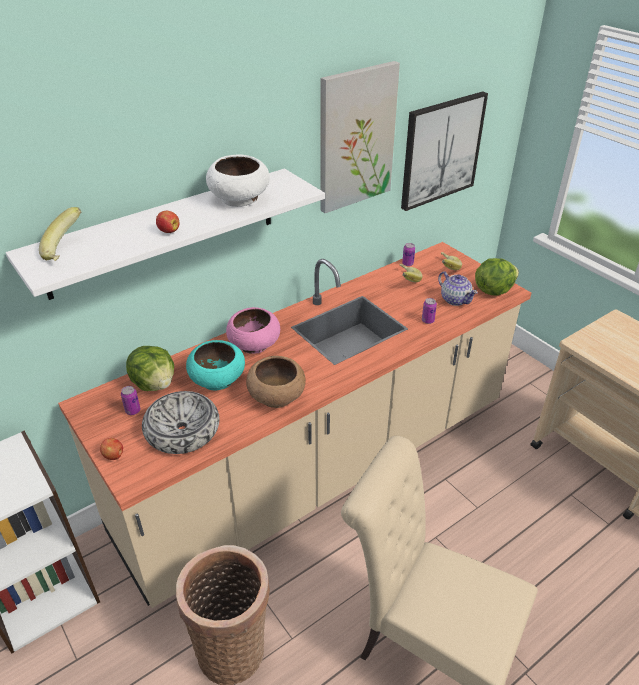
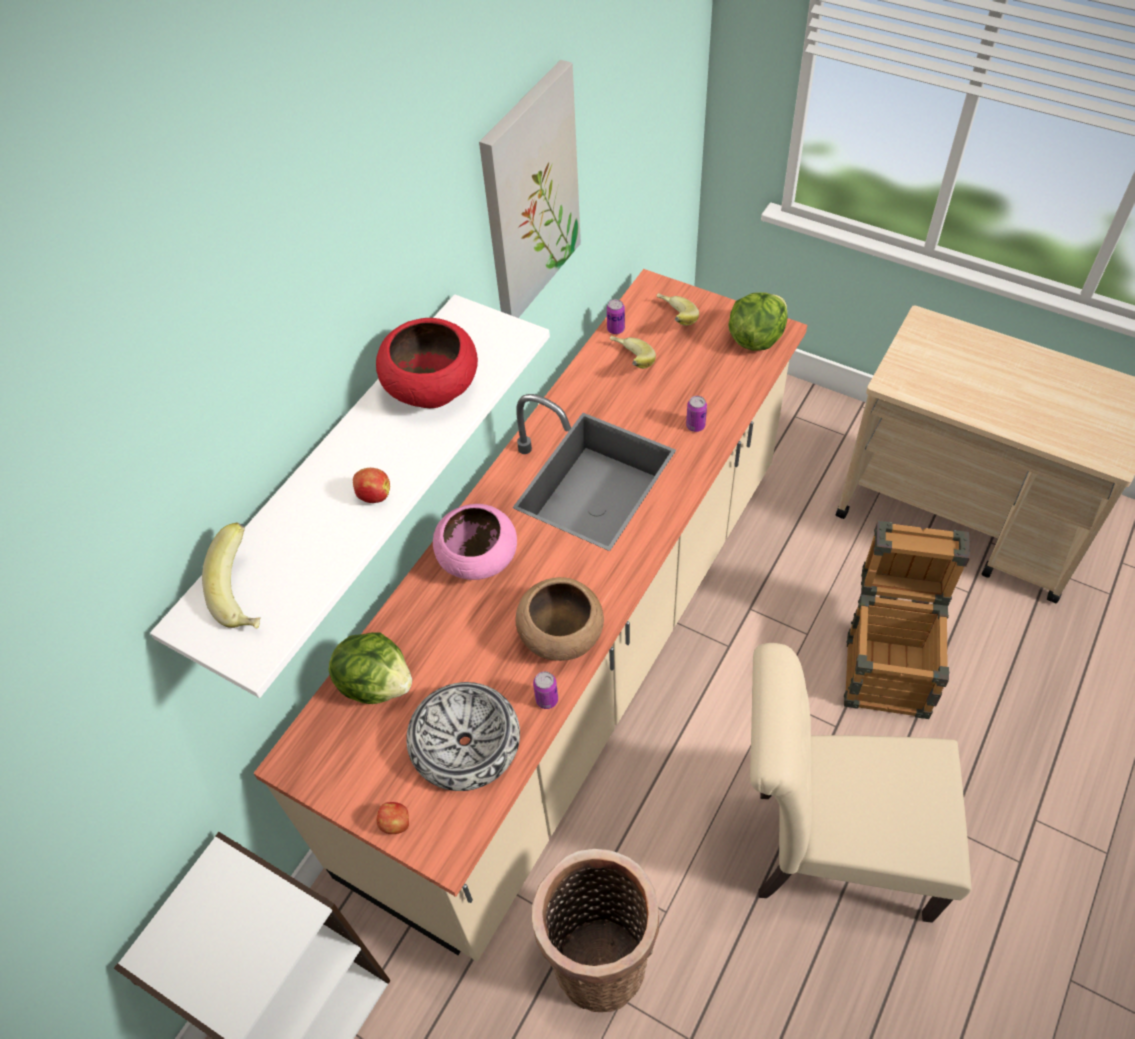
camera: 20 degrees left, 15 degrees up
can [121,386,140,415] -> can moved to [533,671,558,709]
turquoise bowl [186,340,245,390] -> none
white bowl [206,155,270,207] -> red bowl [376,318,478,408]
picture [401,91,488,211] -> none
teapot [438,271,478,306] -> none
none -> crate [844,521,970,719]

